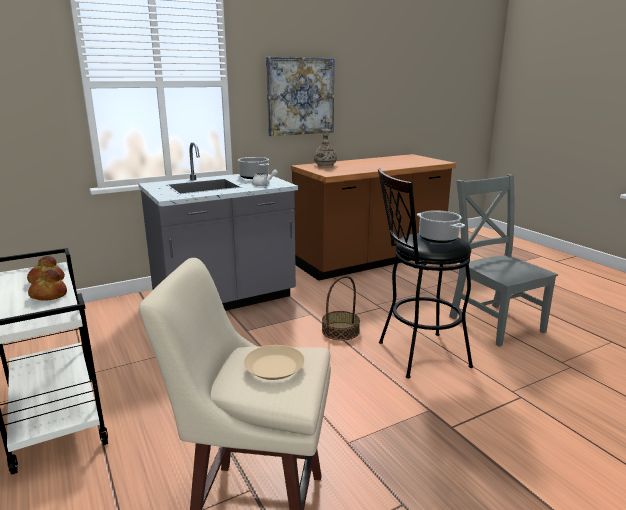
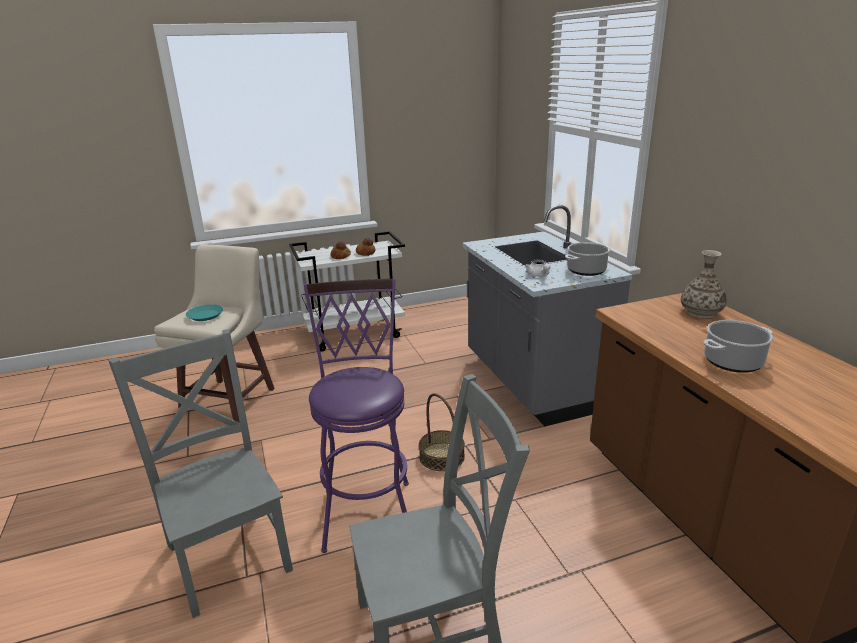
camera: 100 degrees right, 5 degrees up
beige plate [244,345,305,380] -> turquoise plate [186,304,223,321]
picture [266,57,334,136] -> none
black stool [378,168,473,378] -> purple stool [304,279,409,553]
cooking pot [417,210,465,243] -> cooking pot moved to [703,320,773,373]
none -> grey chair [108,329,293,618]

